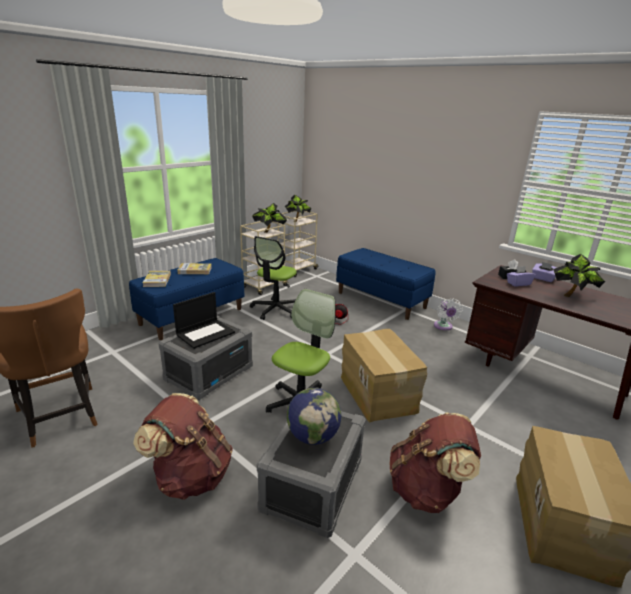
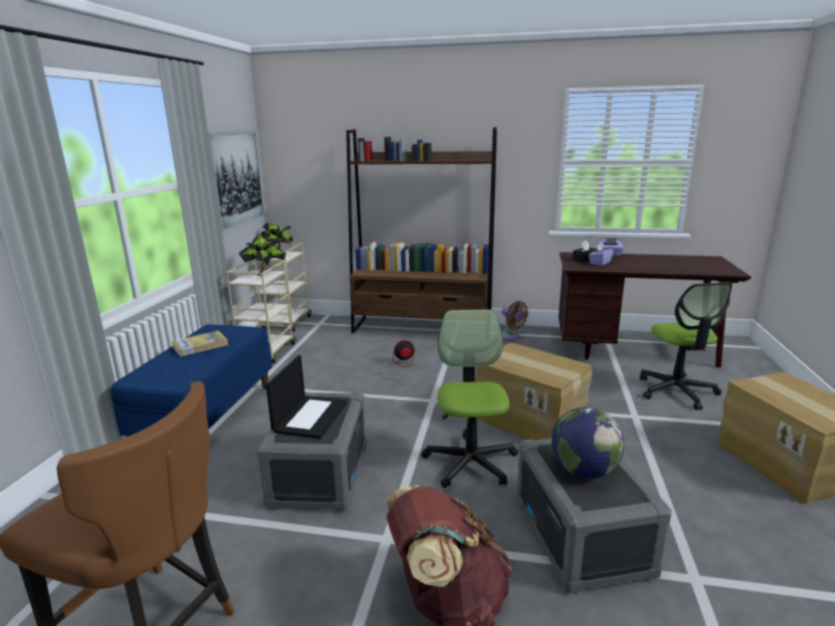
camera: 30 degrees left, 5 degrees down
book [143,271,171,287] -> none
office chair [250,236,297,320] -> office chair moved to [640,282,732,410]
blue bench [336,248,435,320] -> brown bookcase [346,127,497,333]
brown backpack [390,412,481,513] -> none
white fan [434,298,462,330] -> brown fan [501,301,528,340]
potted plant [553,254,605,297] -> none
none -> picture [208,131,265,232]

